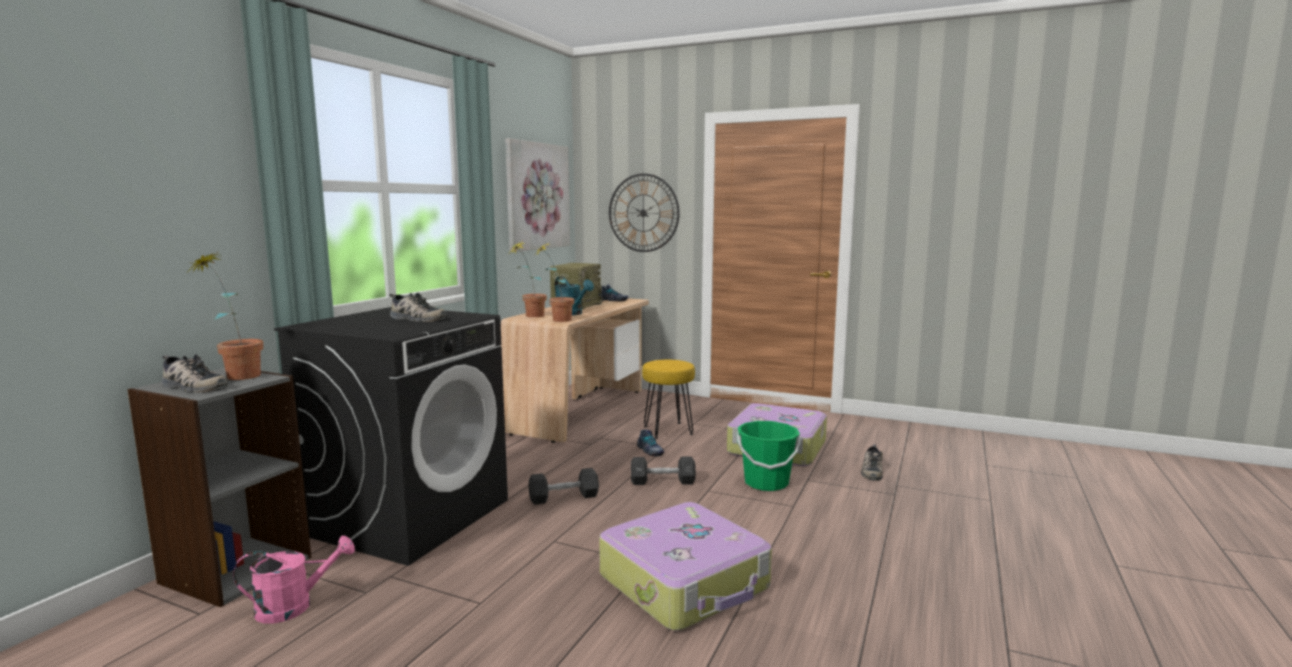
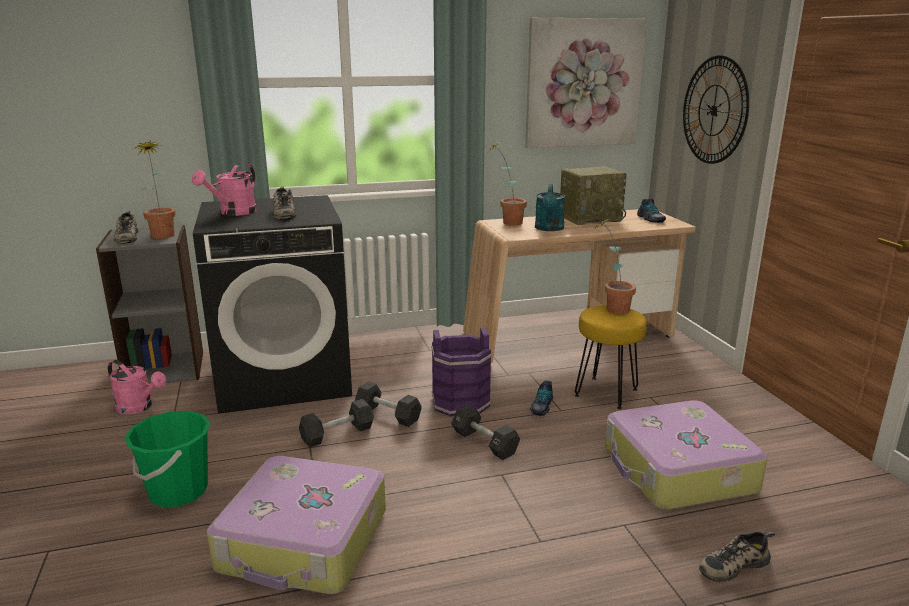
camera: 50 degrees right, 10 degrees up
potted plant [535,244,574,322] -> potted plant moved to [593,217,636,314]
green bucket [737,421,801,491] -> green bucket moved to [124,411,210,507]
none -> pink watering can [192,162,257,216]
none -> black dumbbell [299,399,374,447]
none -> purple bucket [431,327,492,417]

